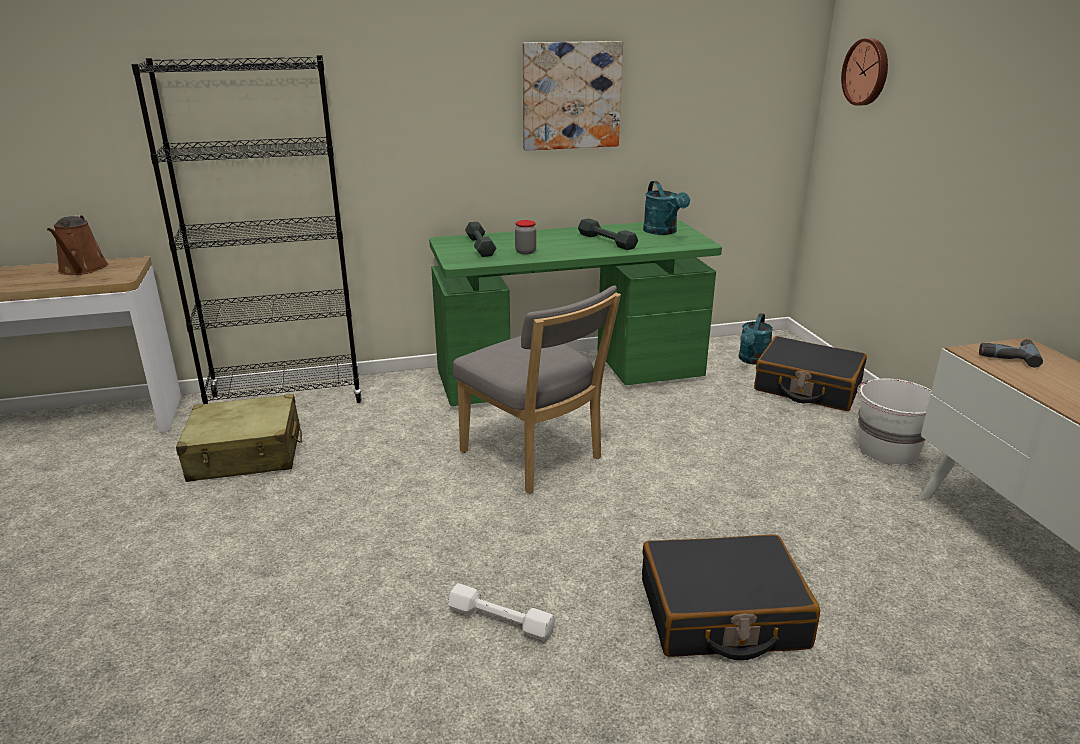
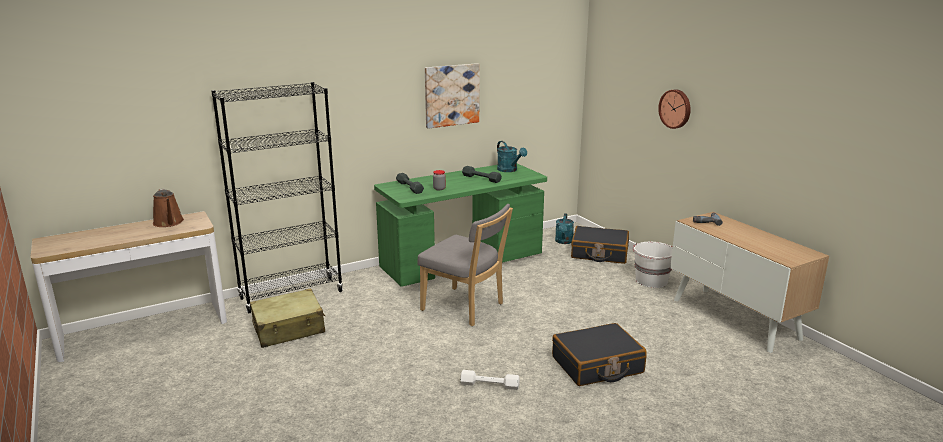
camera: 15 degrees left, 5 degrees down
wall clock [841,38,888,106] -> wall clock moved to [658,89,691,129]

